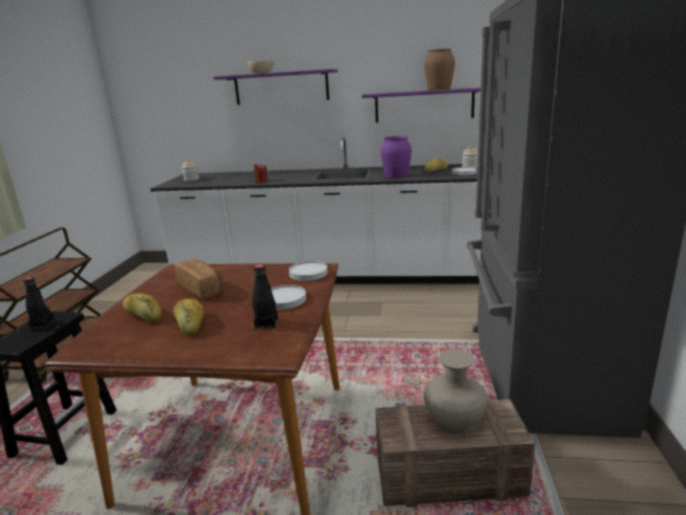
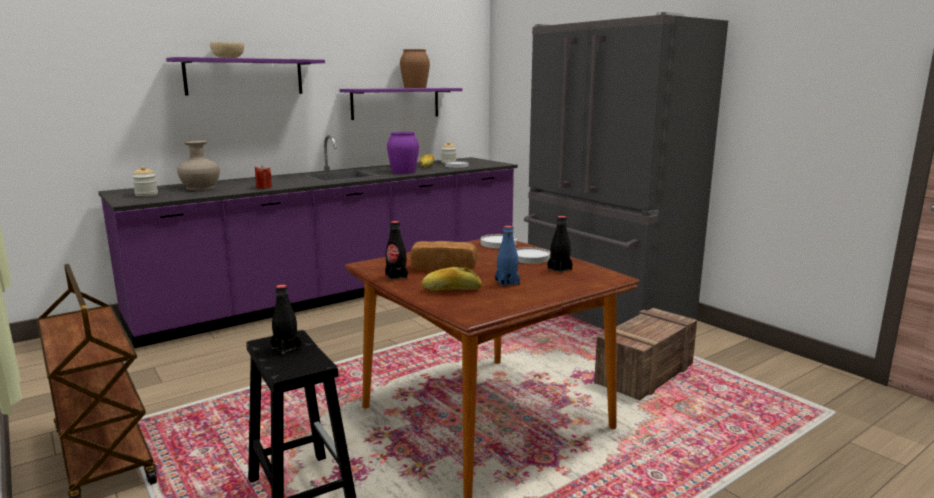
camera: 45 degrees left, 5 degrees down
white counter [150,137,482,284] -> purple counter [98,135,518,348]
bread [173,299,204,335] -> blue bottle [495,225,520,287]
beige vase [424,349,487,434] -> beige vase moved to [177,141,220,190]
none -> black bottle [385,221,408,280]

